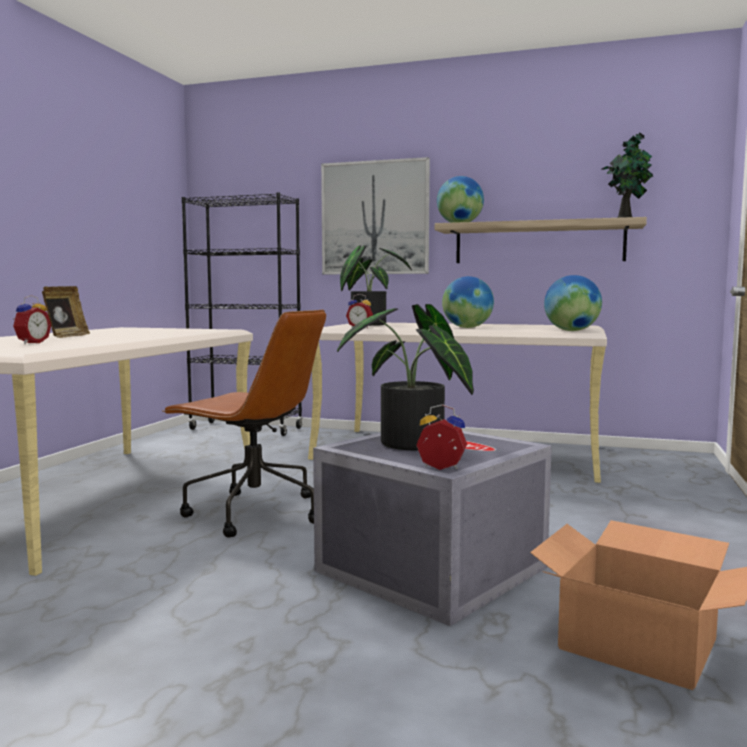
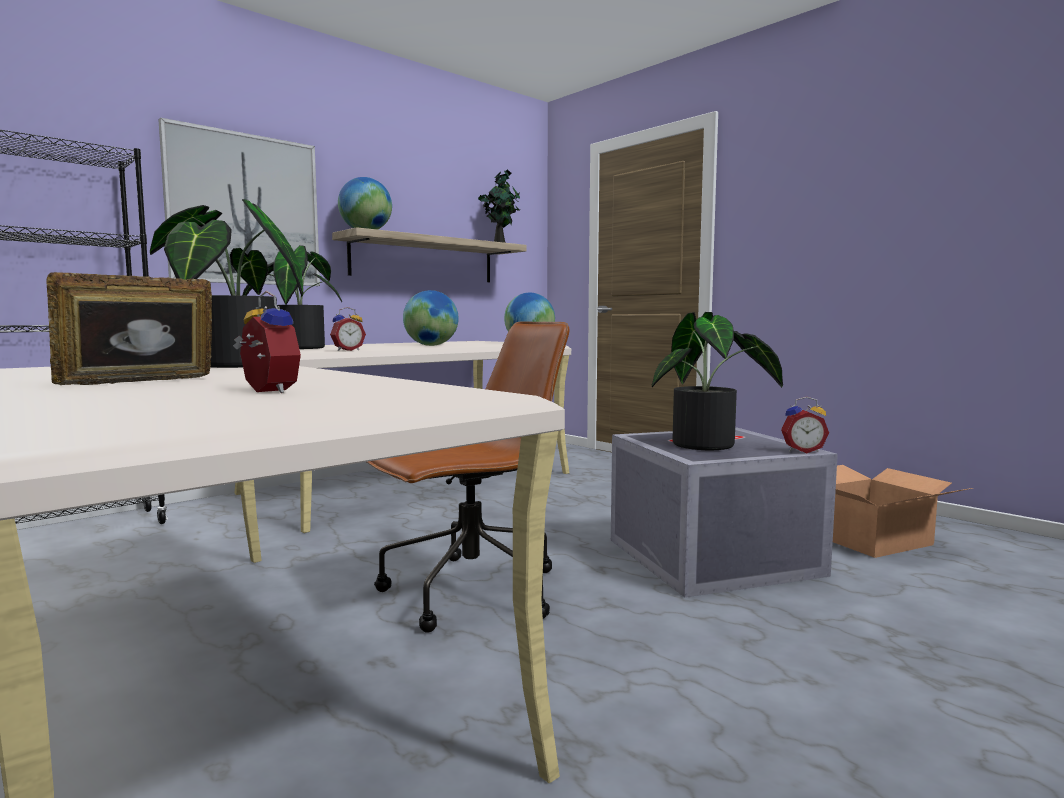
camera: 60 degrees left, 0 degrees up
picture frame [42,286,90,338] -> picture frame turned 75 degrees counterclockwise [46,272,212,385]
alarm clock [416,404,467,470] -> alarm clock turned 135 degrees counterclockwise [781,397,829,453]
none -> potted plant [150,199,303,368]

